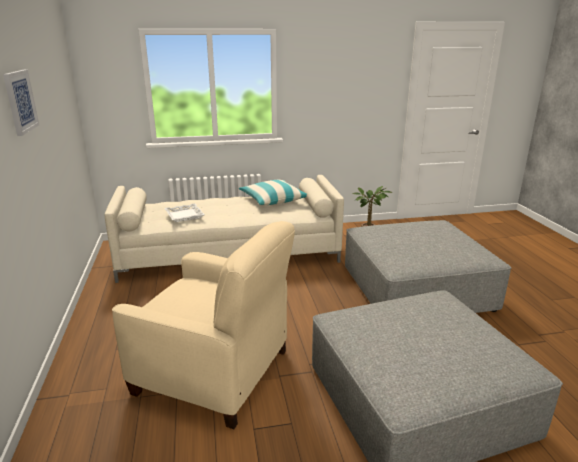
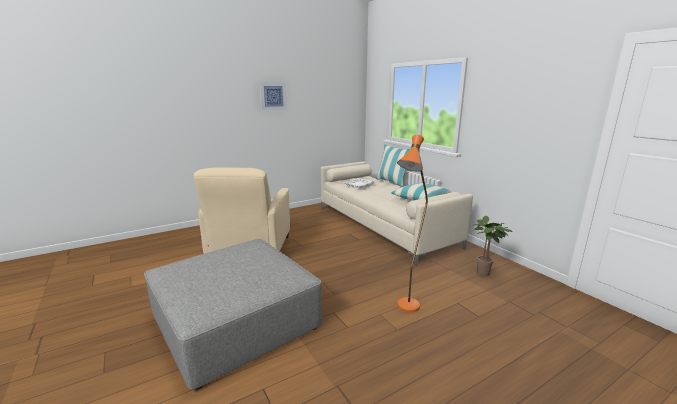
camera: 70 degrees right, 5 degrees down
grey ottoman [345,220,512,313] -> orange floor lamp [397,135,428,312]
none -> pillow [375,144,411,187]

